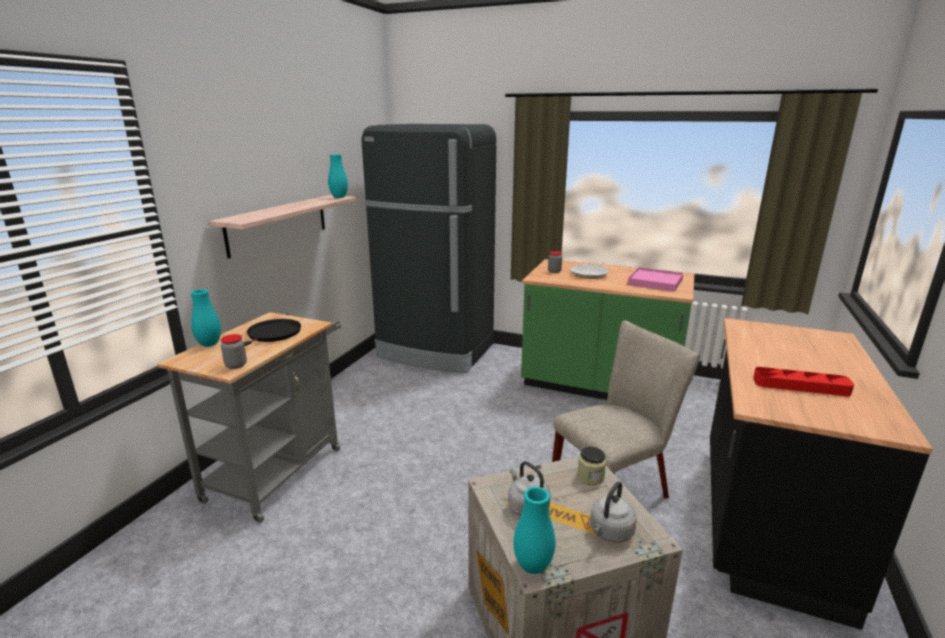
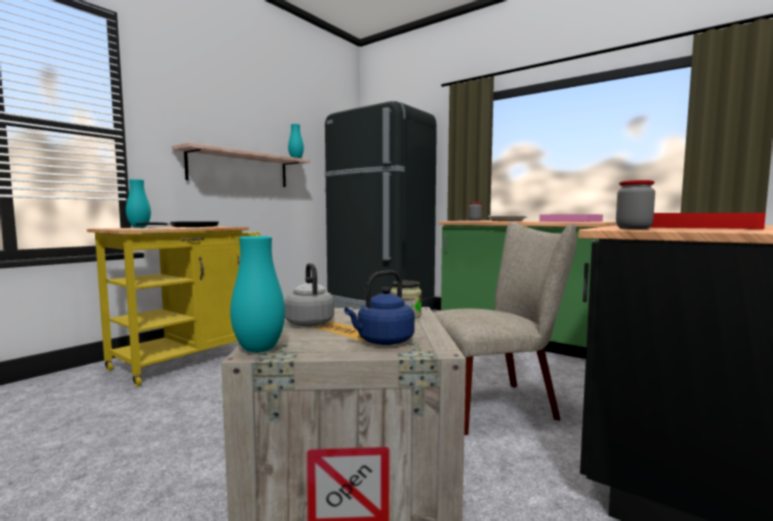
camera: 15 degrees right, 15 degrees down
grey cart [157,312,341,523] -> yellow cart [87,226,261,387]
jar [221,334,247,369] -> jar moved to [616,180,655,229]
grey kettle [590,481,637,543] -> blue kettle [344,271,415,345]

